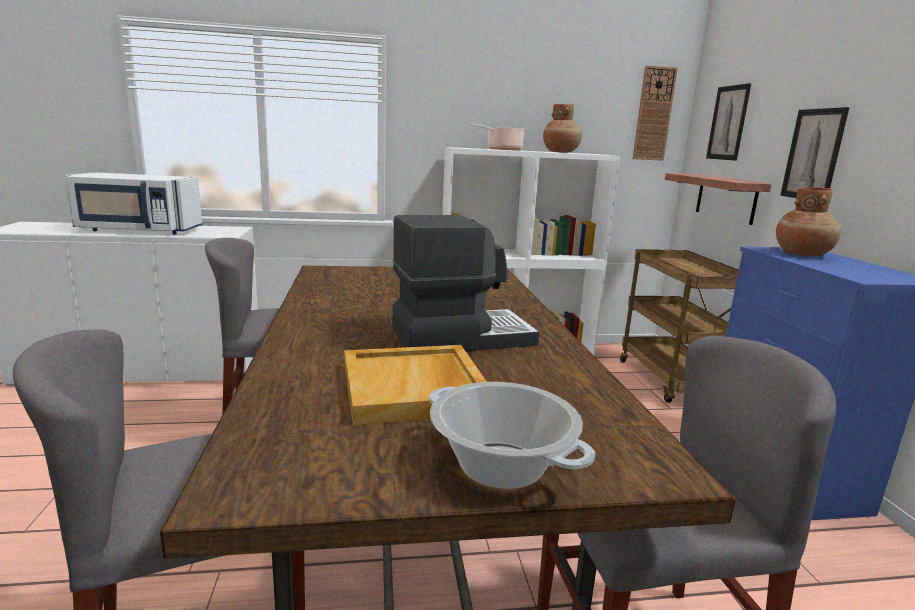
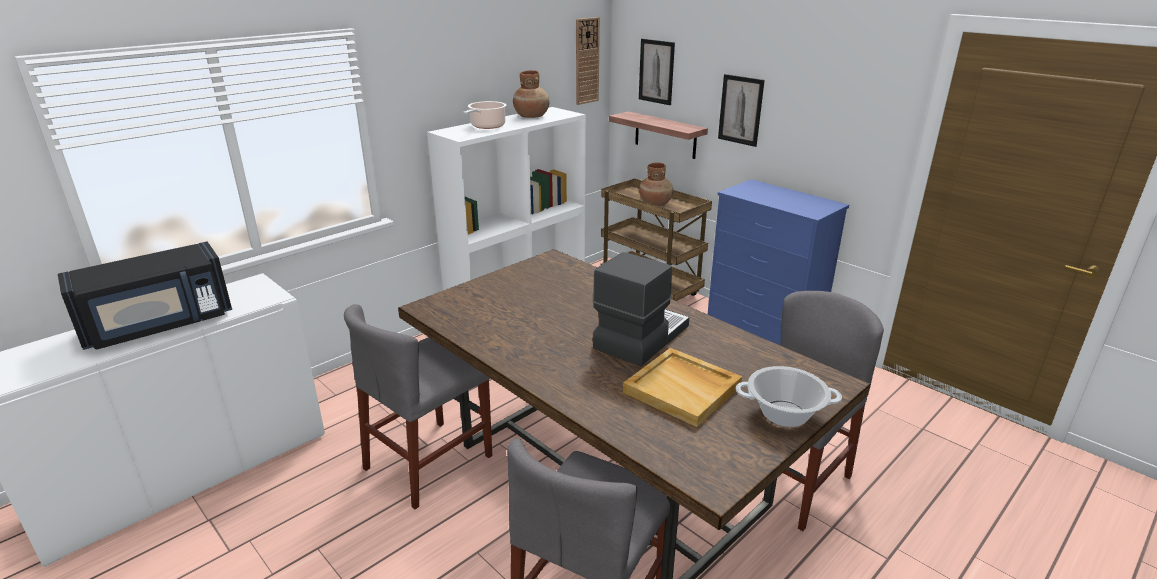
camera: 35 degrees left, 10 degrees up
white microwave [65,172,202,235] -> black microwave [58,242,232,350]
brown vase [776,187,841,256] -> brown vase moved to [639,163,673,206]

